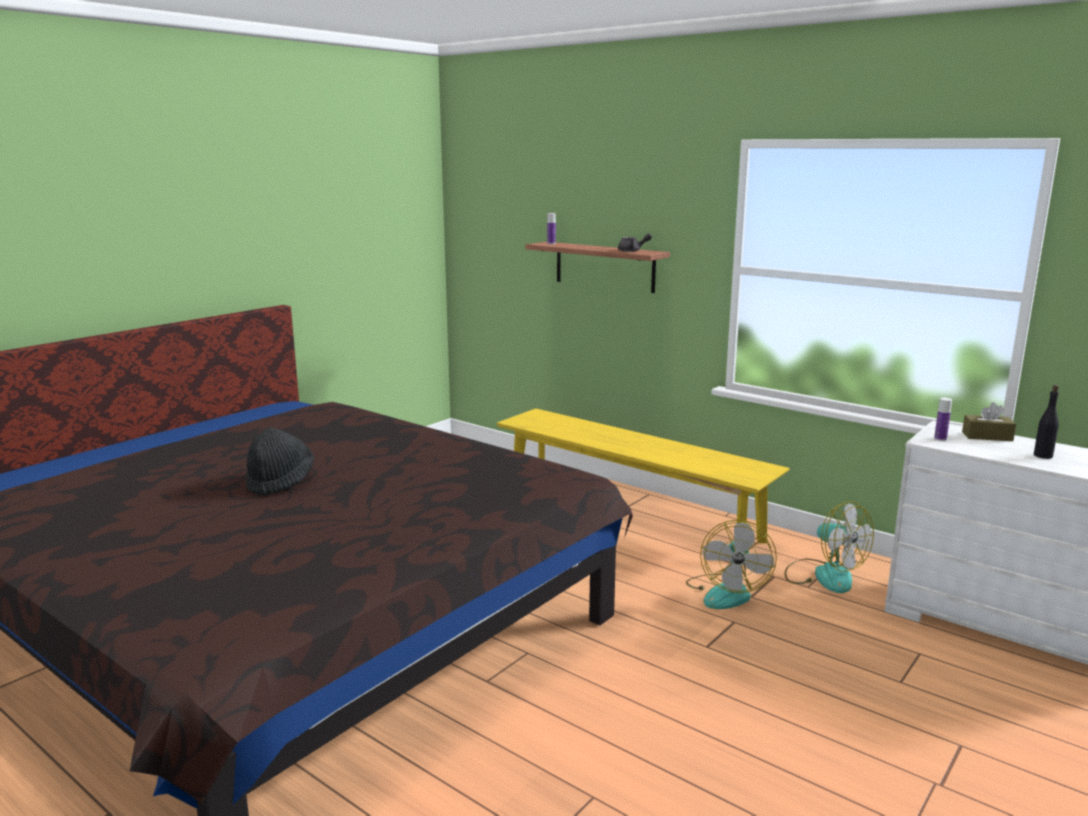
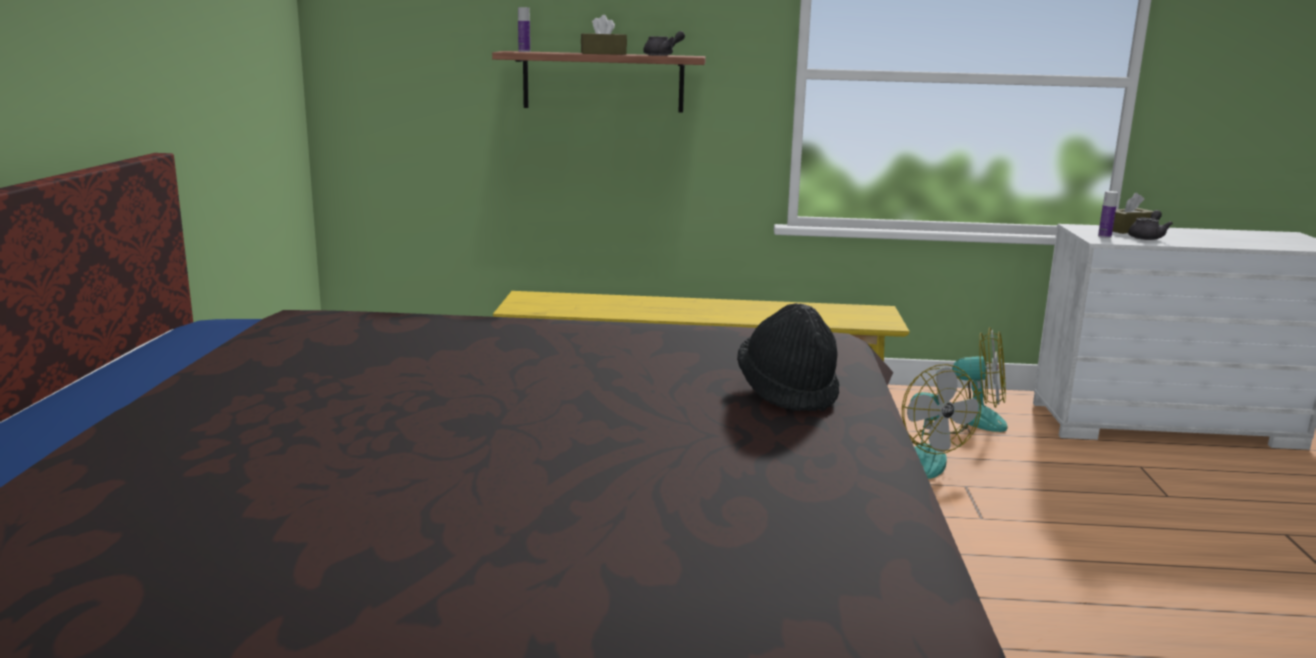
camera: 35 degrees left, 0 degrees up
black hat [246,427,314,496] -> black hat moved to [737,303,839,411]
black bottle [1034,385,1059,459] -> none
none -> brown tissue box [581,15,627,55]
none -> grey teapot [1128,210,1173,240]

